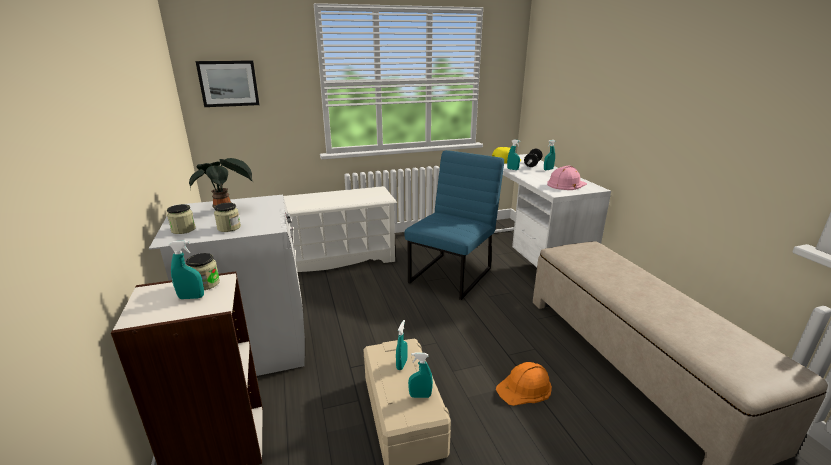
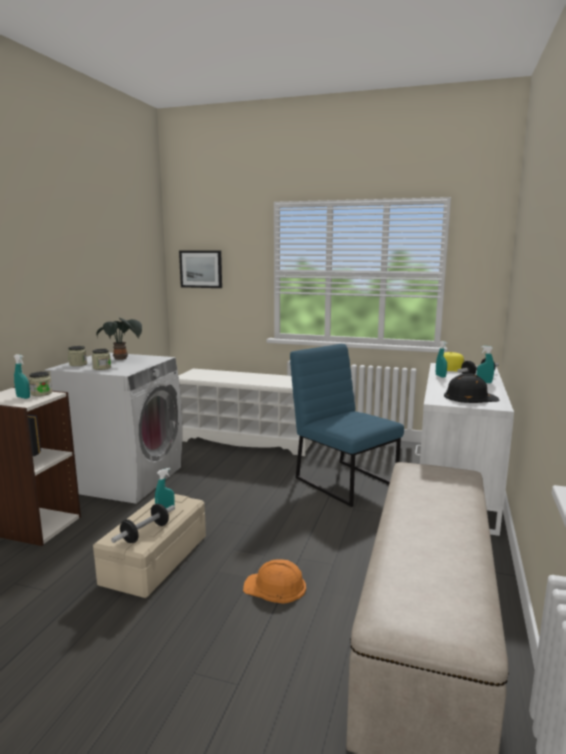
camera: 35 degrees right, 10 degrees down
blue chair [404,150,504,300] -> blue chair turned 105 degrees counterclockwise [290,344,404,507]
turquoise spray bottle [408,353,433,398] -> dumbbell [111,504,175,543]
pink hard hat [547,166,587,190] -> black hard hat [444,374,500,403]

